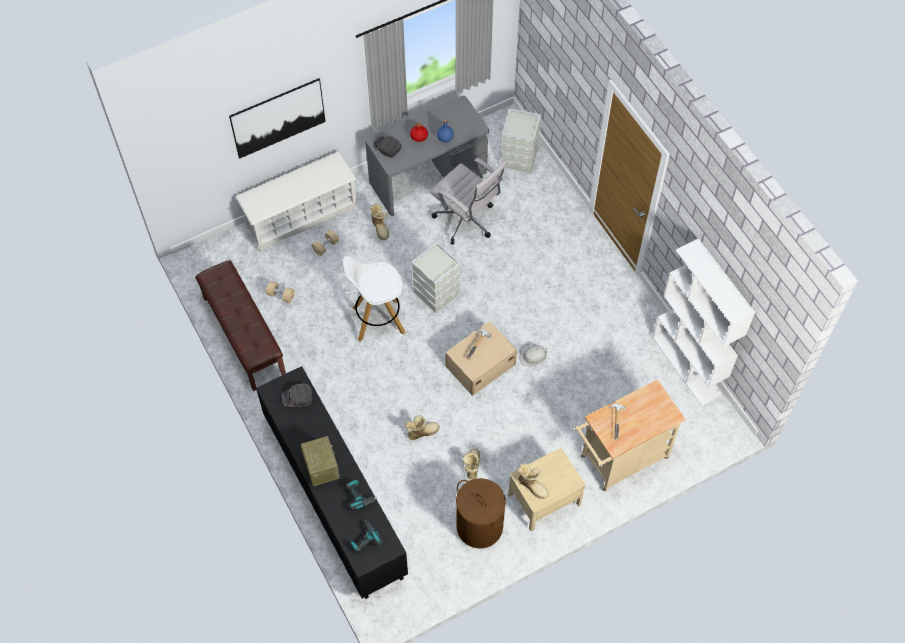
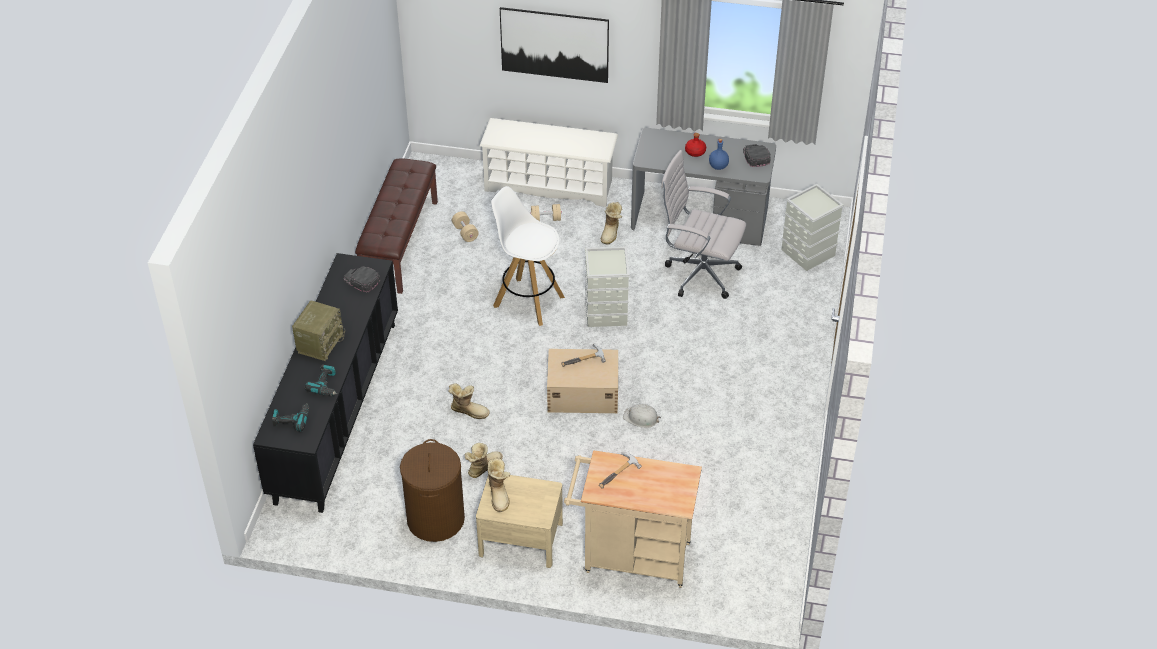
camera: 40 degrees right, 15 degrees down
black cap [373,136,402,158] -> black cap moved to [743,144,771,167]
white office chair [430,158,506,244] -> white office chair turned 120 degrees clockwise [661,150,746,299]
white bookcase [652,238,755,406] -> none

